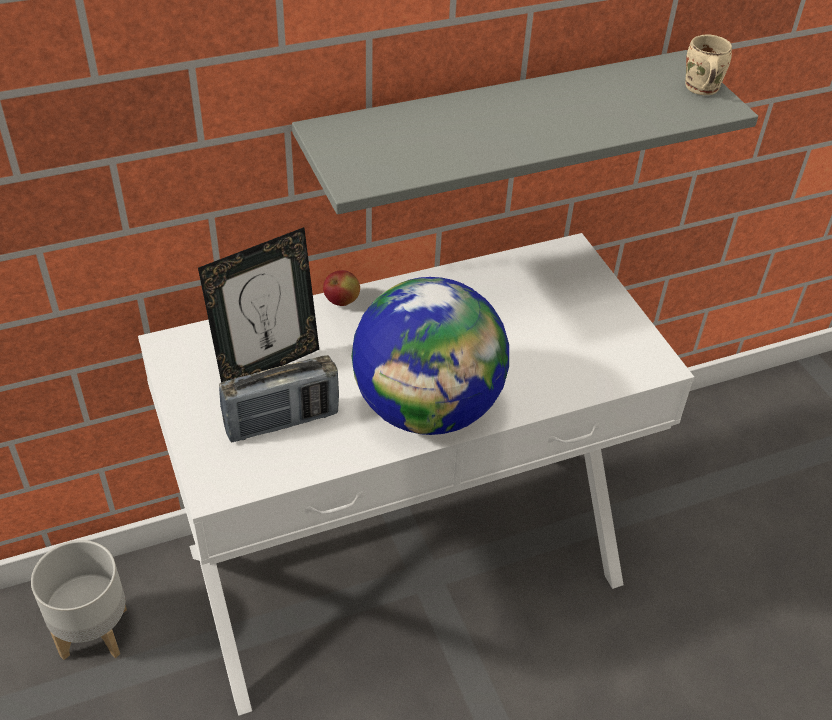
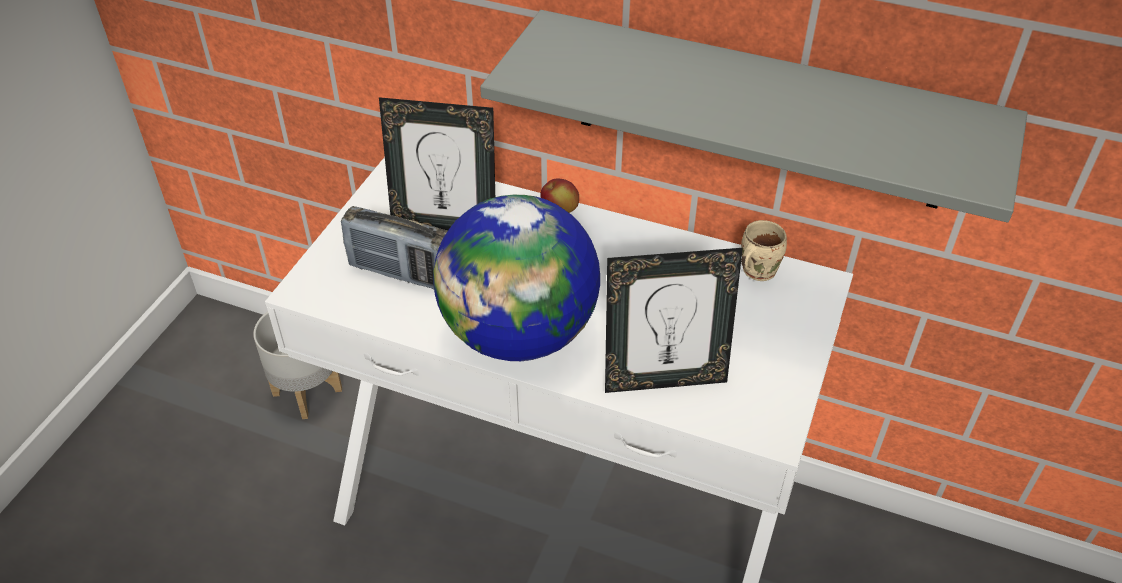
camera: 45 degrees right, 0 degrees up
beige mug [685,35,732,95] -> beige mug moved to [741,220,787,281]
none -> picture frame [605,248,743,393]

